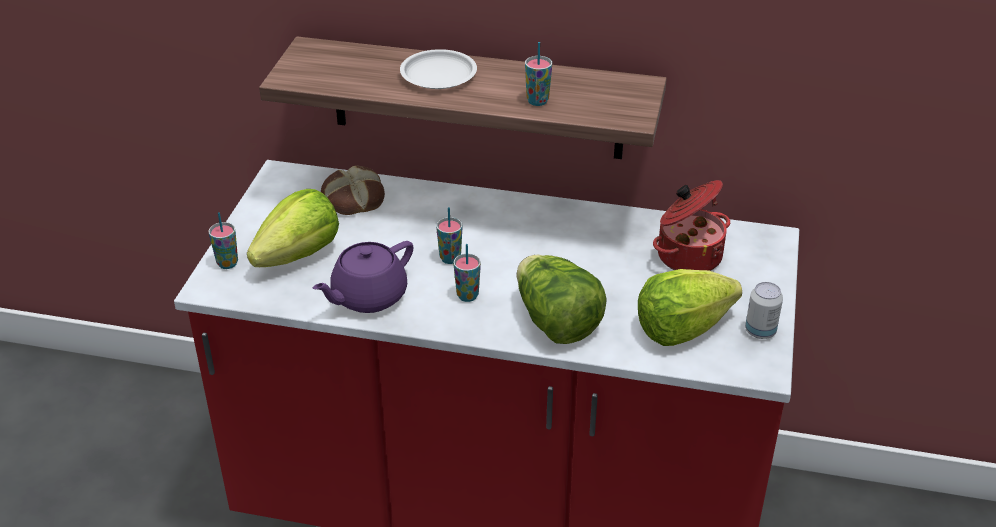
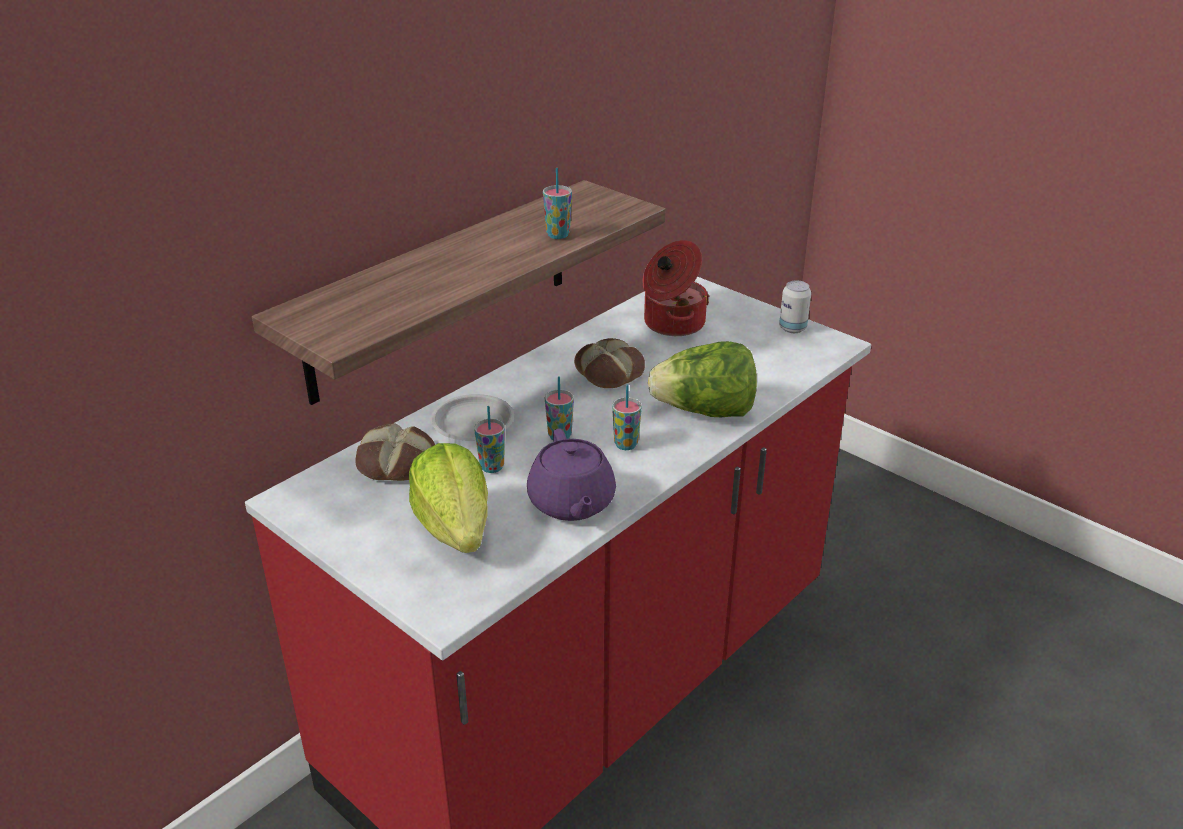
camera: 60 degrees left, 5 degrees down
cup [208,212,238,269] -> cup moved to [474,406,505,473]
white plate [400,49,477,89] -> white plate moved to [431,394,514,441]
lettuce [638,269,742,346] -> none
none -> bread [574,338,645,388]

